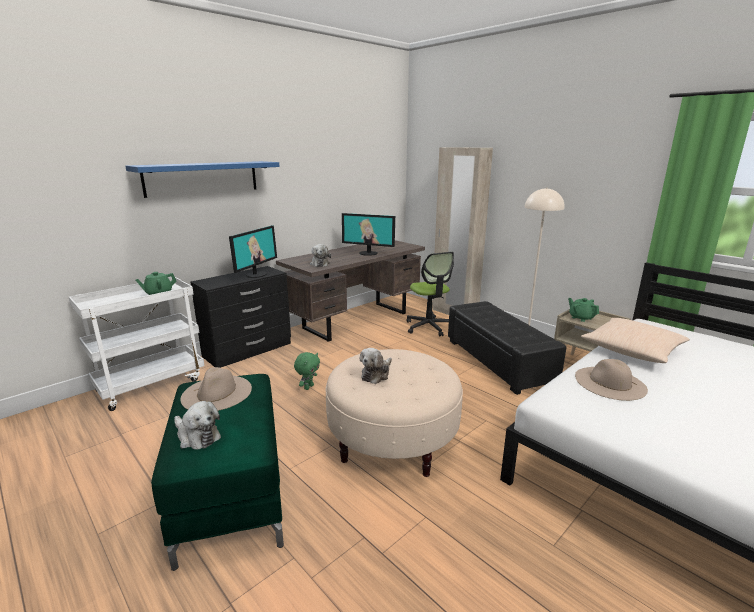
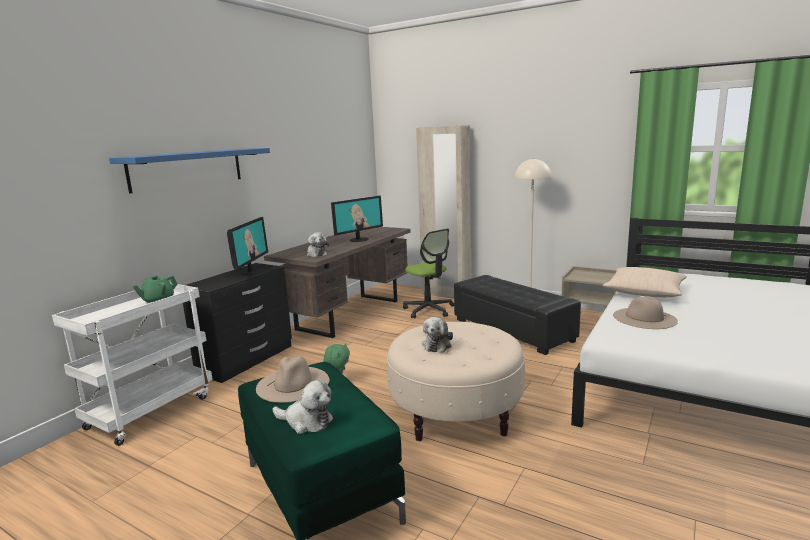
camera: 15 degrees left, 5 degrees down
monitor [342,213,395,256] -> monitor turned 45 degrees counterclockwise [331,195,383,242]
green teapot [568,298,599,322] -> none

